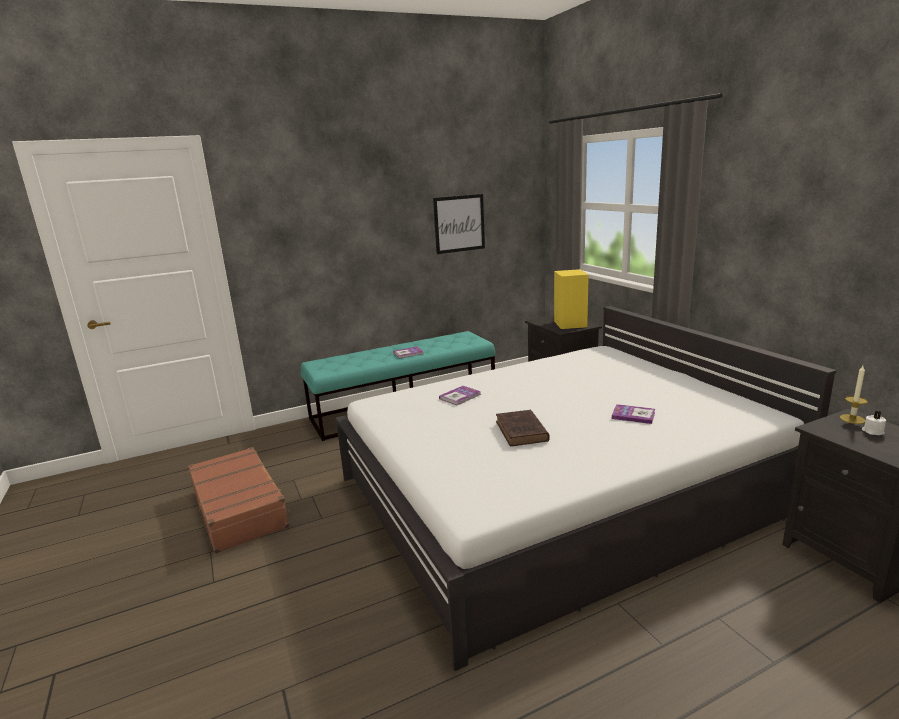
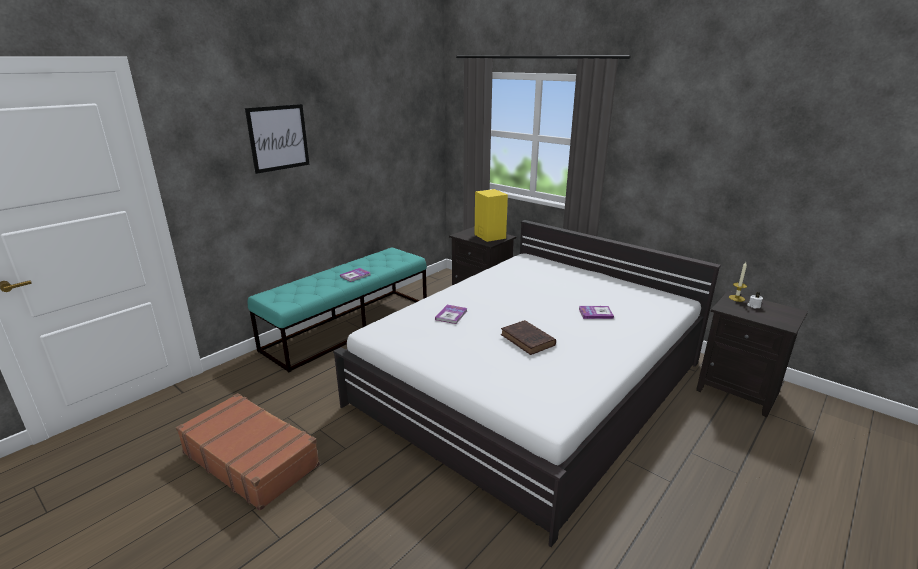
camera: 25 degrees left, 5 degrees up
picture [433,194,485,254] -> picture moved to [245,104,310,174]

